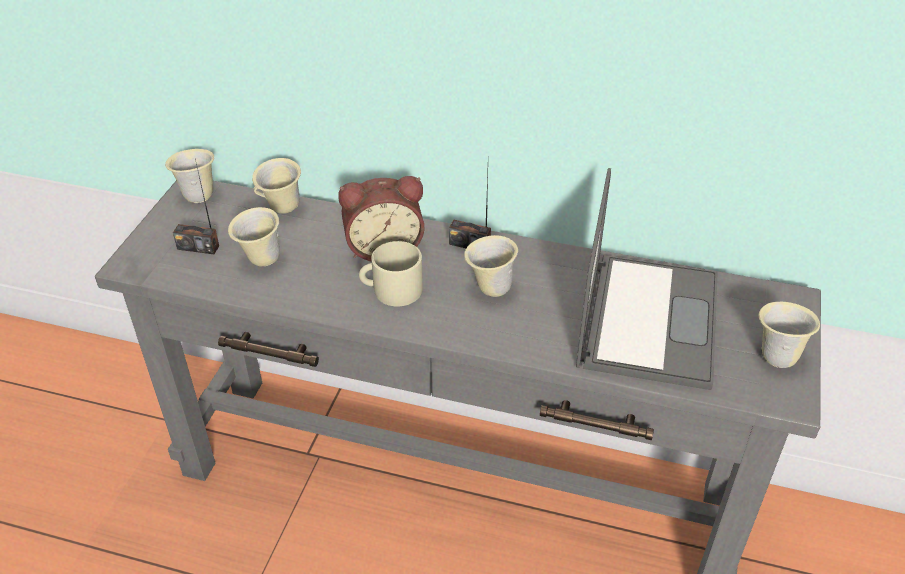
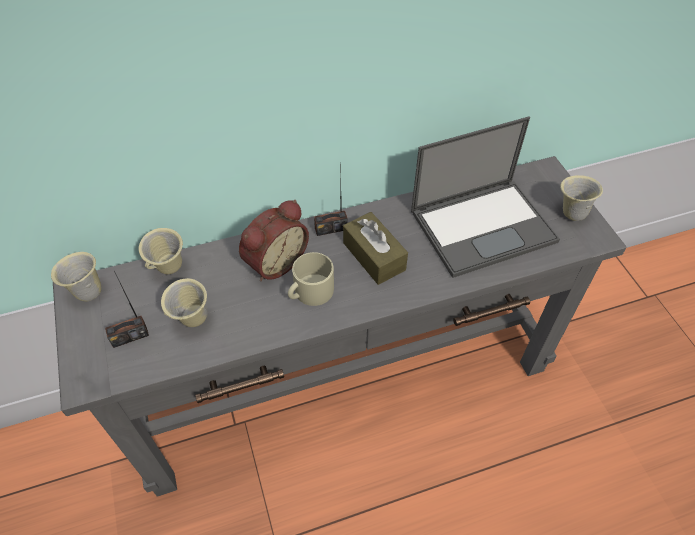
camera: 35 degrees left, 10 degrees up
beige mug [464,235,518,297] -> brown tissue box [343,212,408,285]
laptop [576,168,718,390] -> laptop turned 90 degrees clockwise [411,117,560,278]

